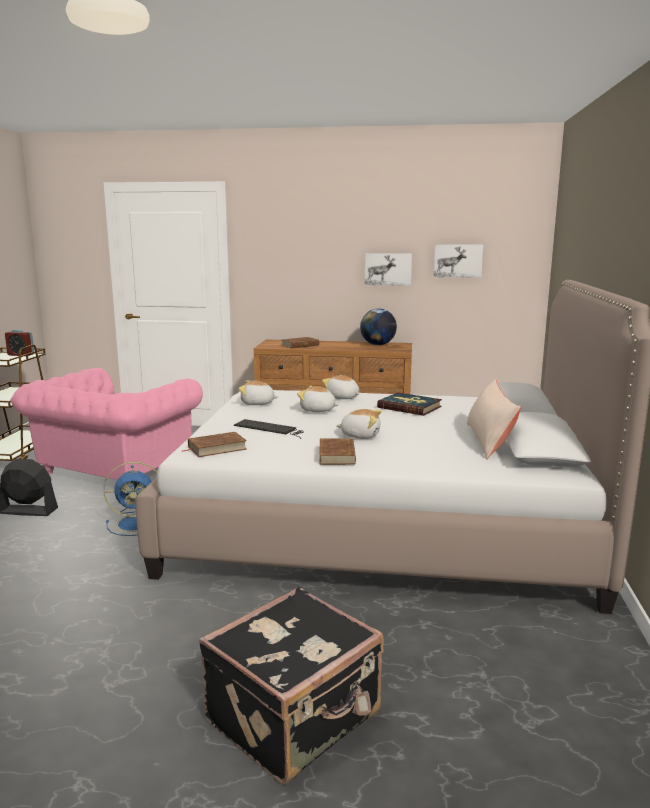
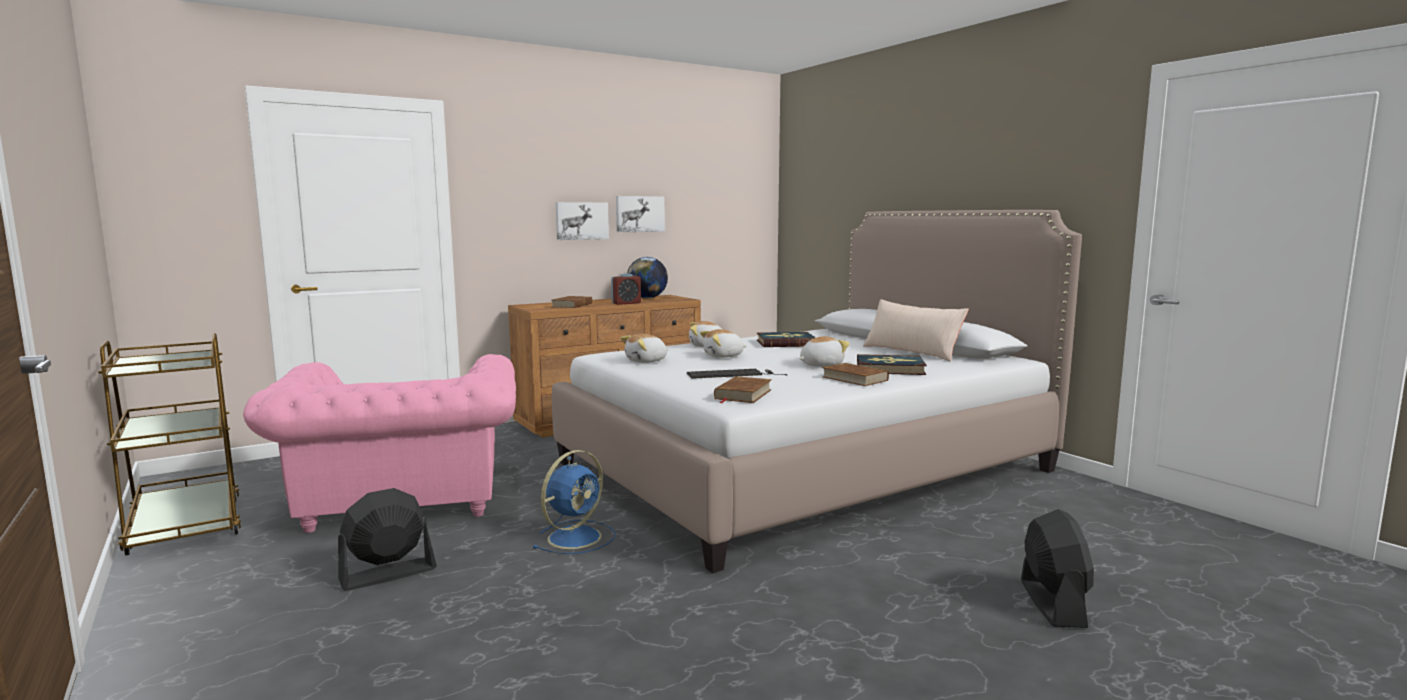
camera: 40 degrees left, 5 degrees down
alarm clock [5,329,34,356] -> alarm clock moved to [611,273,641,305]
black suitcase [199,587,384,784] -> black fan [1021,509,1094,628]
picture [434,244,483,278] -> picture moved to [556,202,609,240]
none -> book [857,354,927,375]

